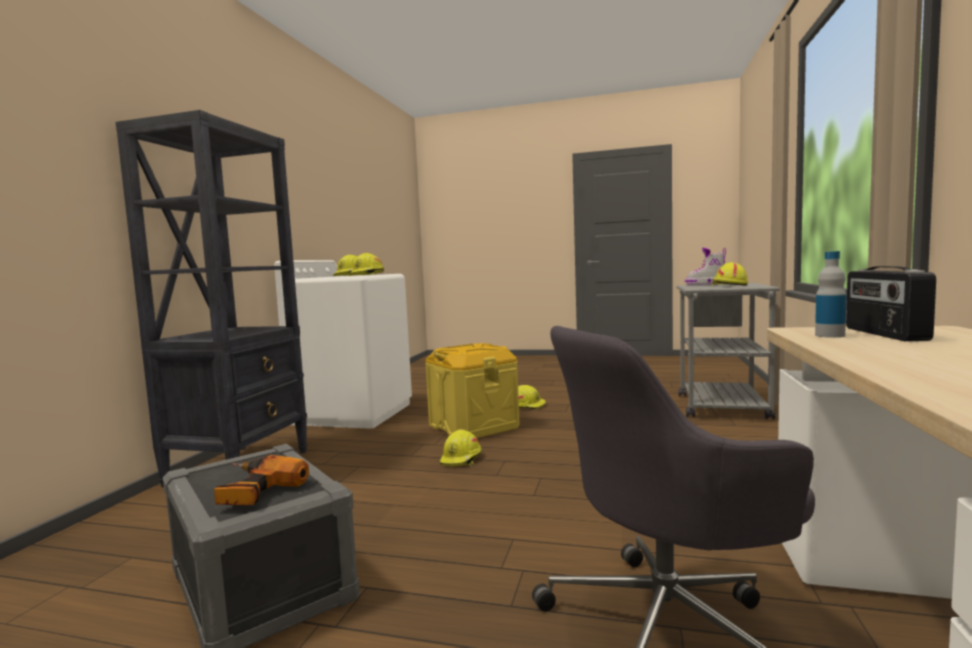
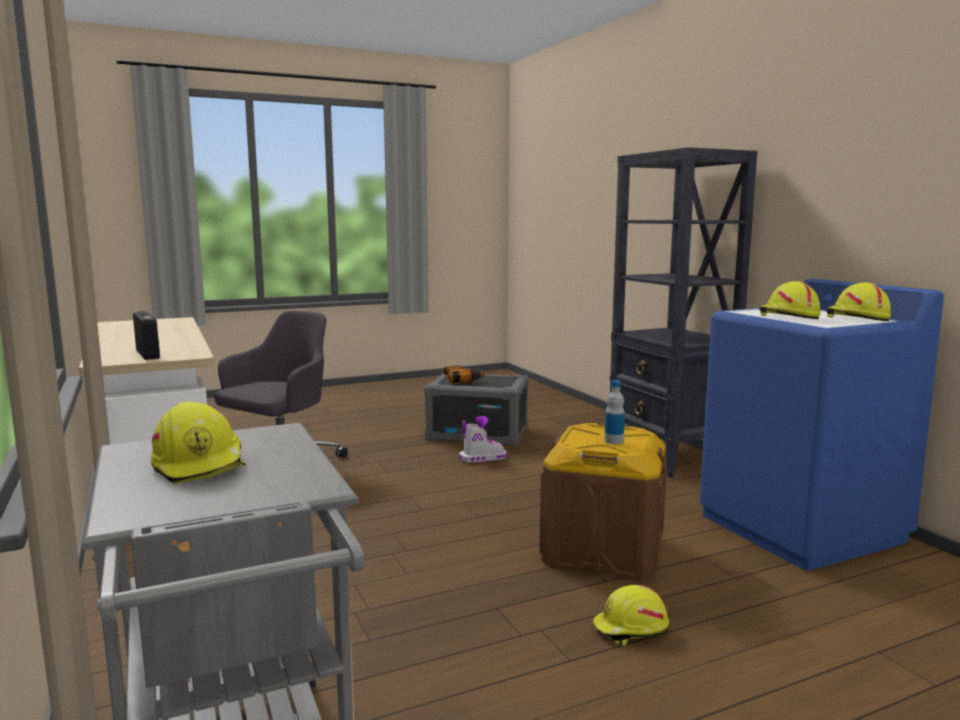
camera: 140 degrees right, 5 degrees up
white washing machine [274,260,412,429] -> blue washing machine [700,279,944,571]
yellow storage box [425,343,520,438] -> brown storage box [540,423,667,581]
yellow hard hat [440,429,482,467] -> none
boot [685,248,726,284] -> boot moved to [459,416,507,463]
bottle [815,251,847,338] -> bottle moved to [604,380,625,444]

